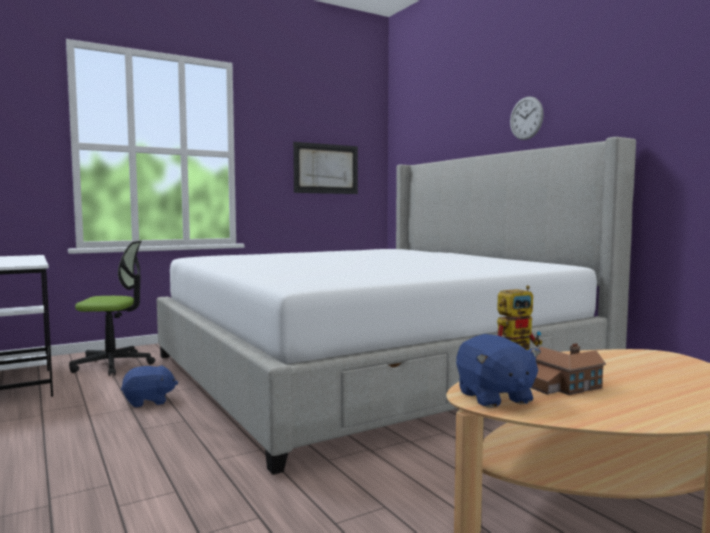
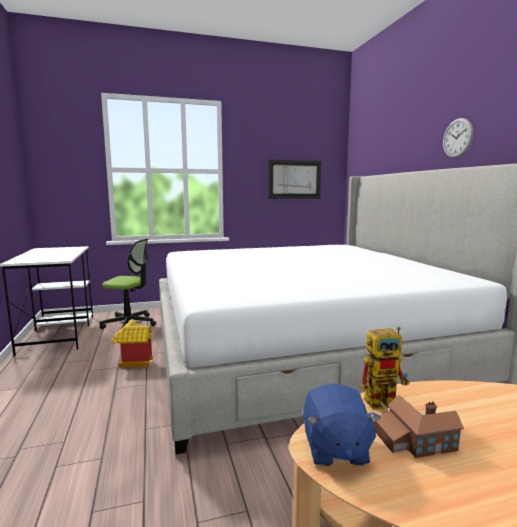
camera: 15 degrees right, 5 degrees up
blue plush toy [121,365,178,407] -> toy house [111,319,153,368]

